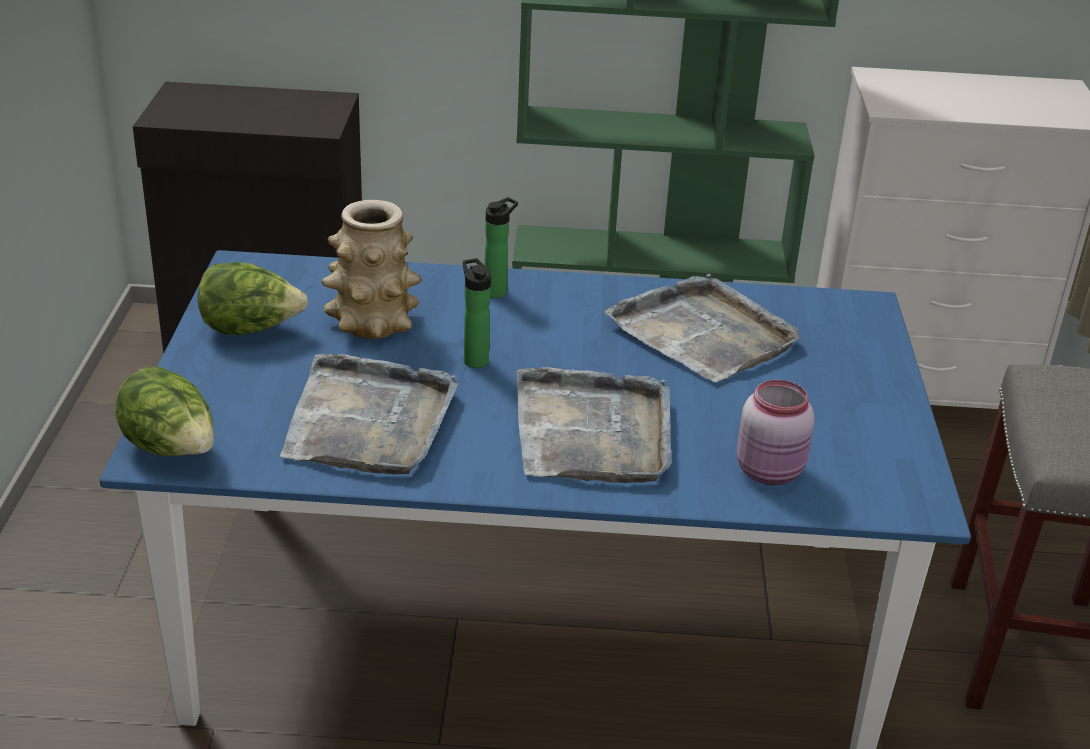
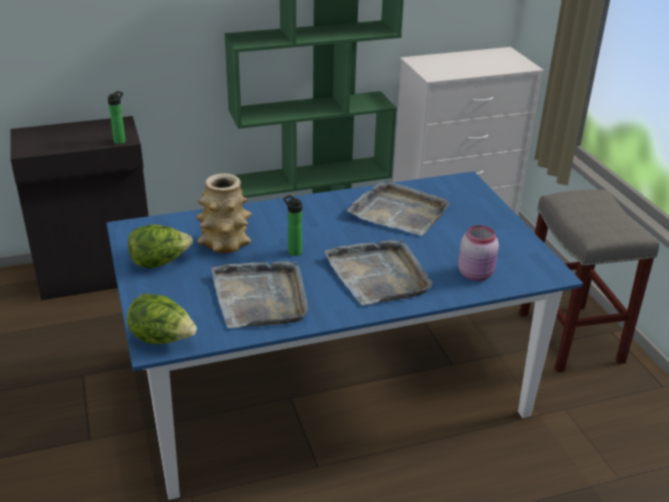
camera: 20 degrees left, 0 degrees up
bottle [485,197,518,298] -> bottle moved to [108,91,126,144]

